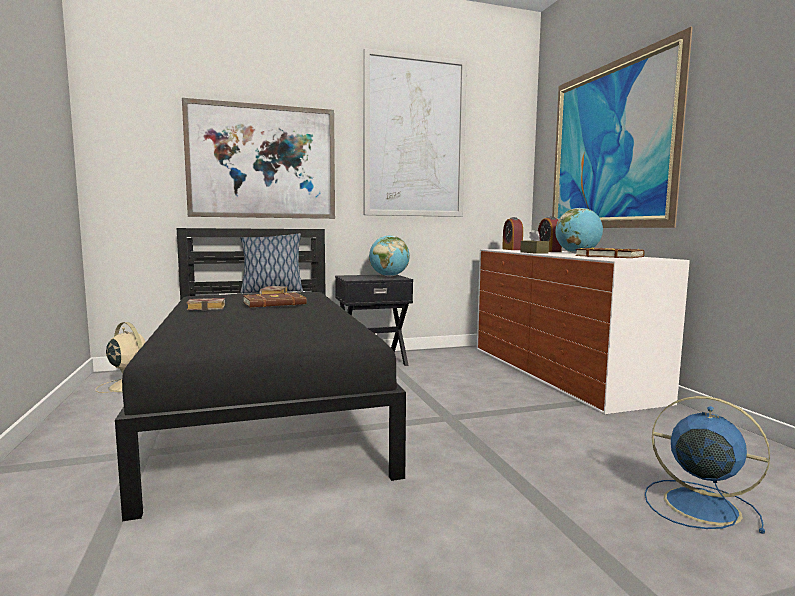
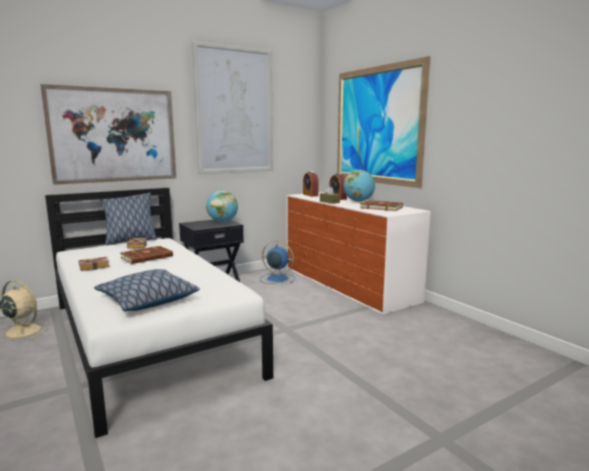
camera: 15 degrees left, 5 degrees up
black bed [115,228,406,521] -> white bed [45,188,273,438]
blue fan [645,396,770,534] -> blue fan moved to [260,241,295,284]
none -> pillow [94,269,200,311]

